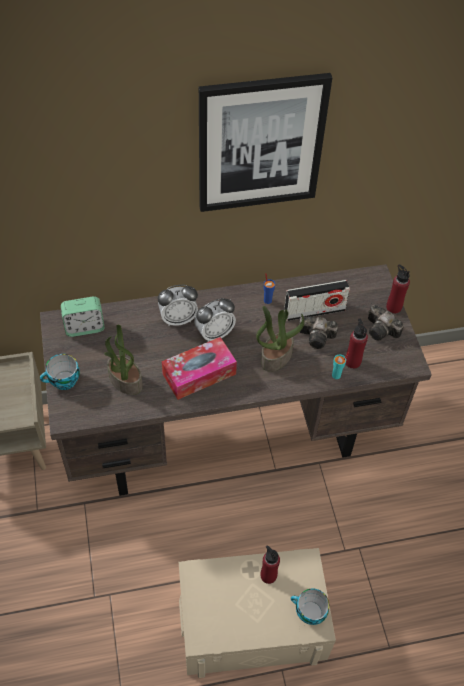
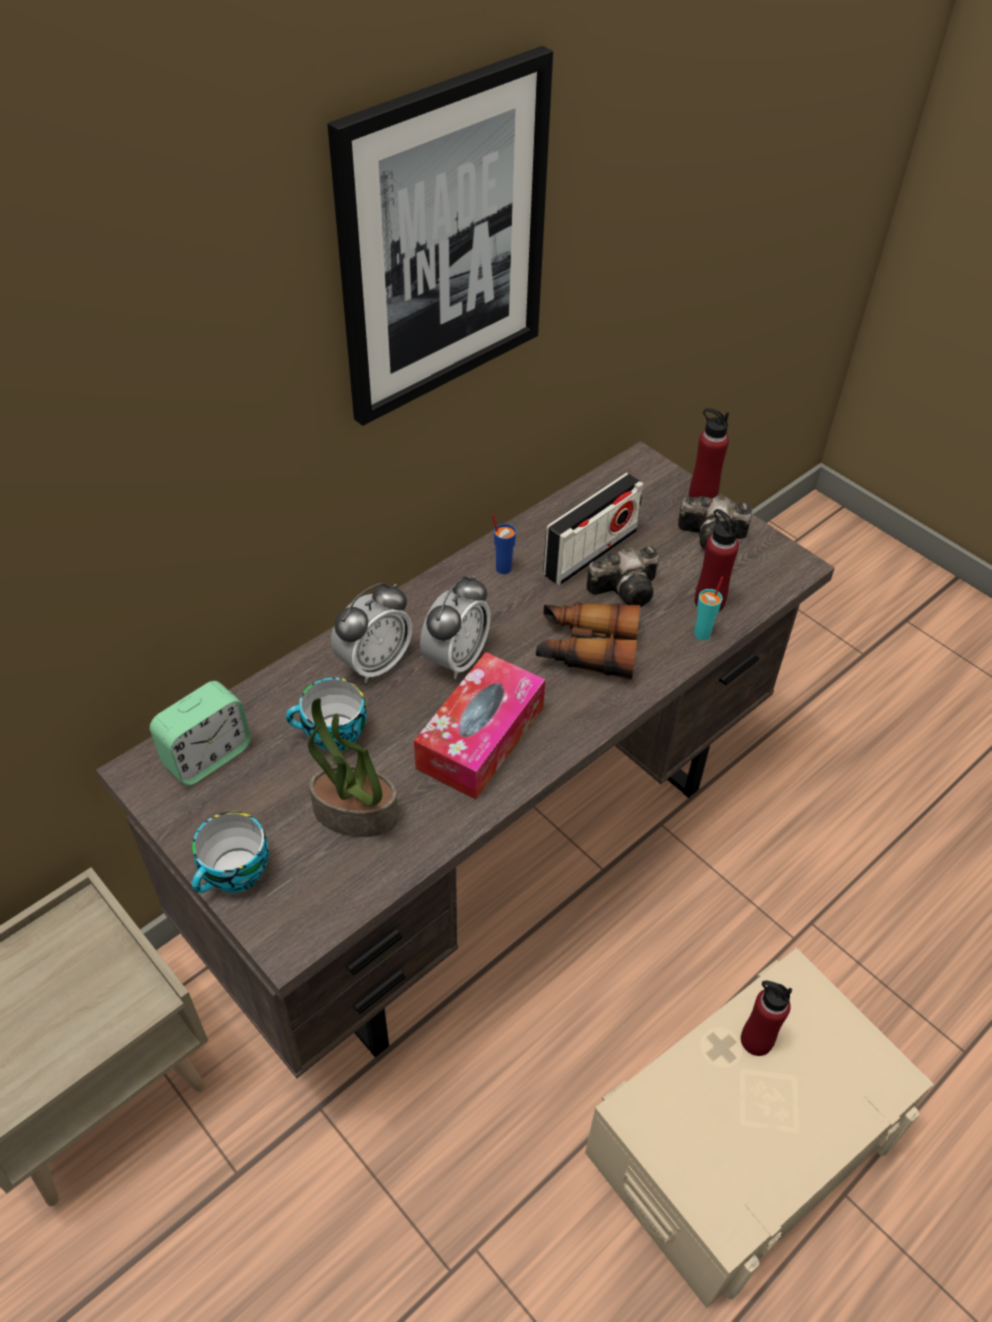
camera: 30 degrees left, 5 degrees down
potted plant [256,306,304,372] -> binoculars [536,602,640,680]
cup [291,588,329,625] -> cup moved to [286,677,367,751]

